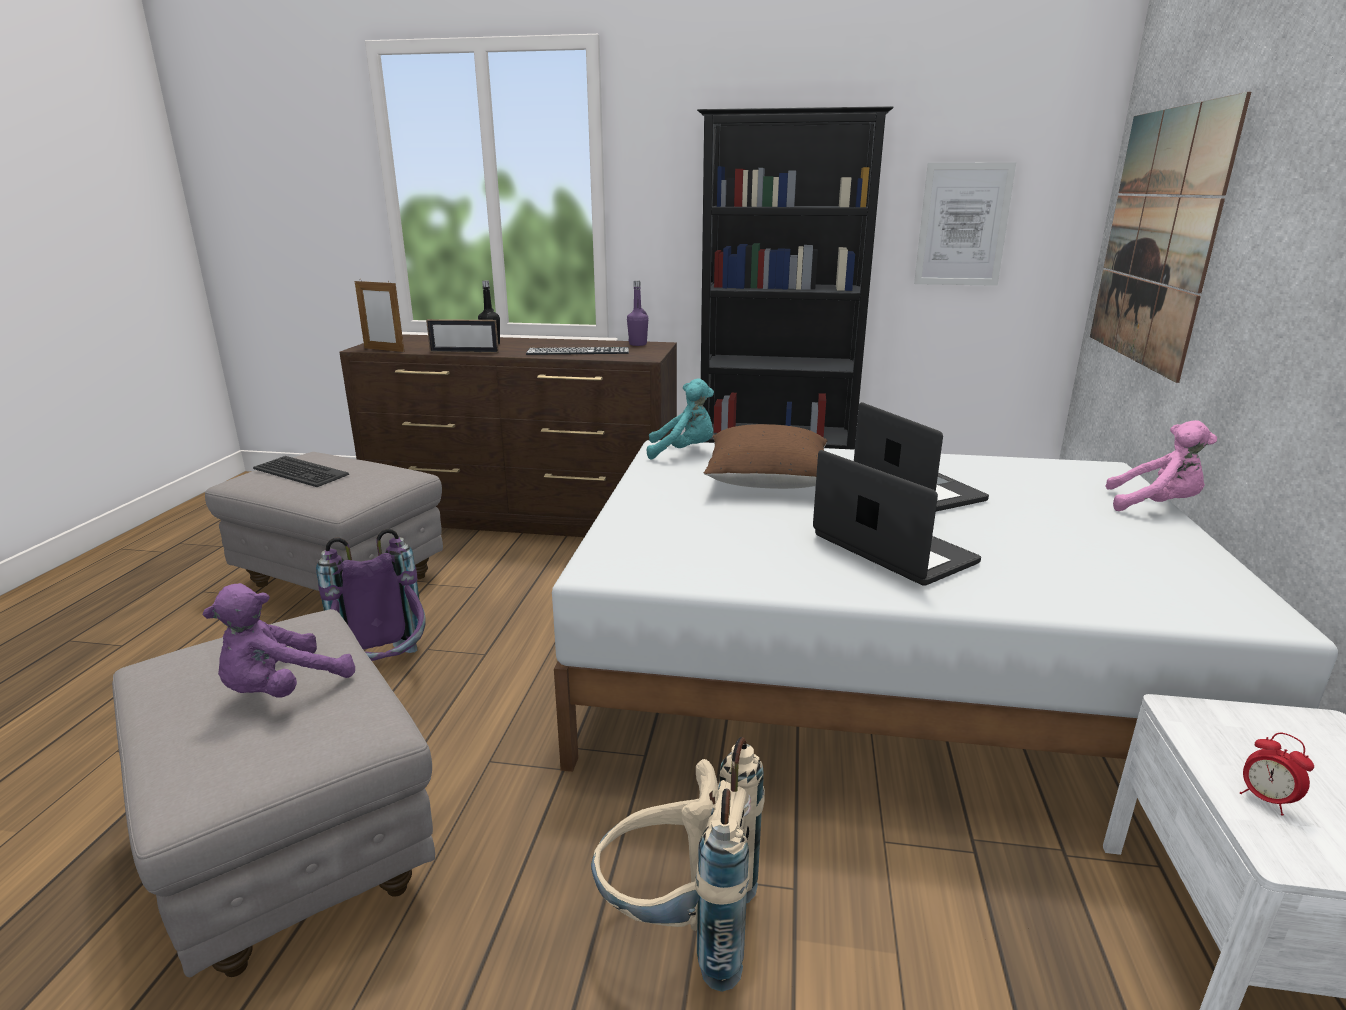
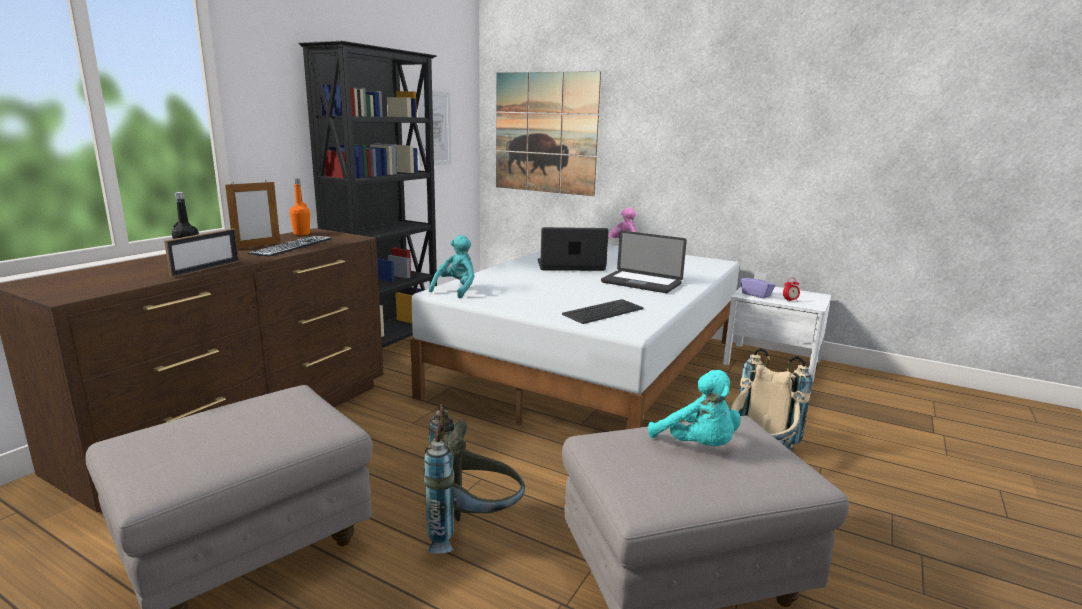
camera: 70 degrees left, 5 degrees down
purple plush toy [203,583,355,698] -> turquoise plush toy [648,370,741,446]
keyboard [253,456,349,487] -> keyboard moved to [562,299,644,324]
purple backpack [316,529,426,661] -> grey backpack [423,404,525,554]
picture frame [355,279,404,352] -> picture frame moved to [225,180,280,249]
purple bottle [627,280,648,346] -> orange bottle [290,179,310,235]
brown pillow [704,424,827,489] -> none
laptop [813,450,981,586] -> laptop turned 135 degrees counterclockwise [601,231,687,293]
none -> purple tissue box [741,271,775,298]

